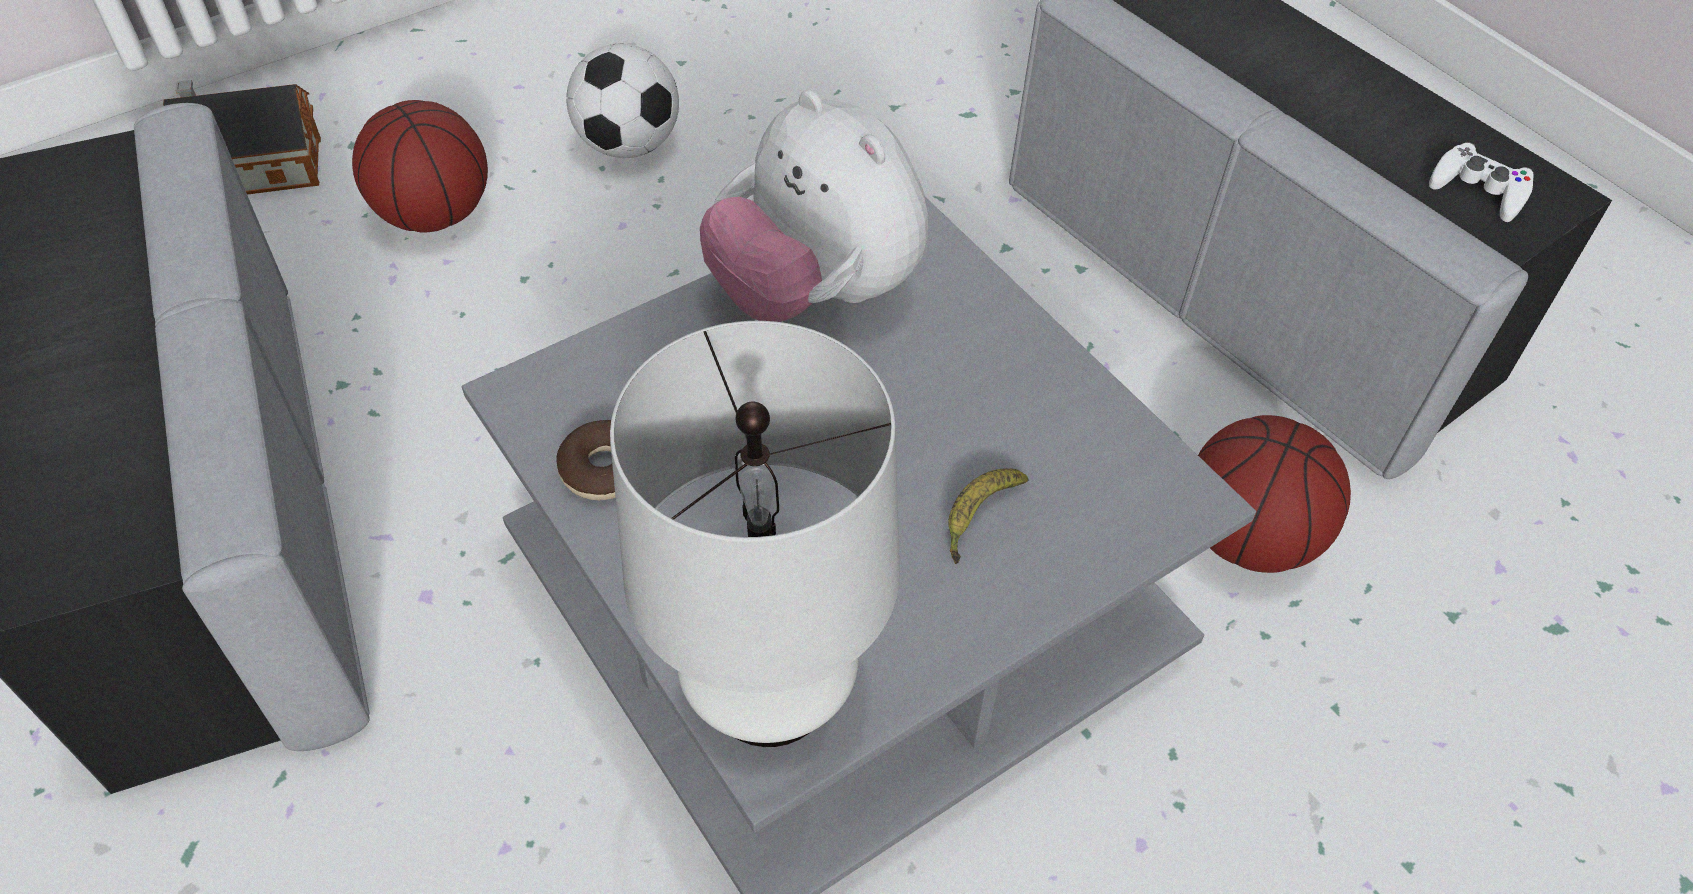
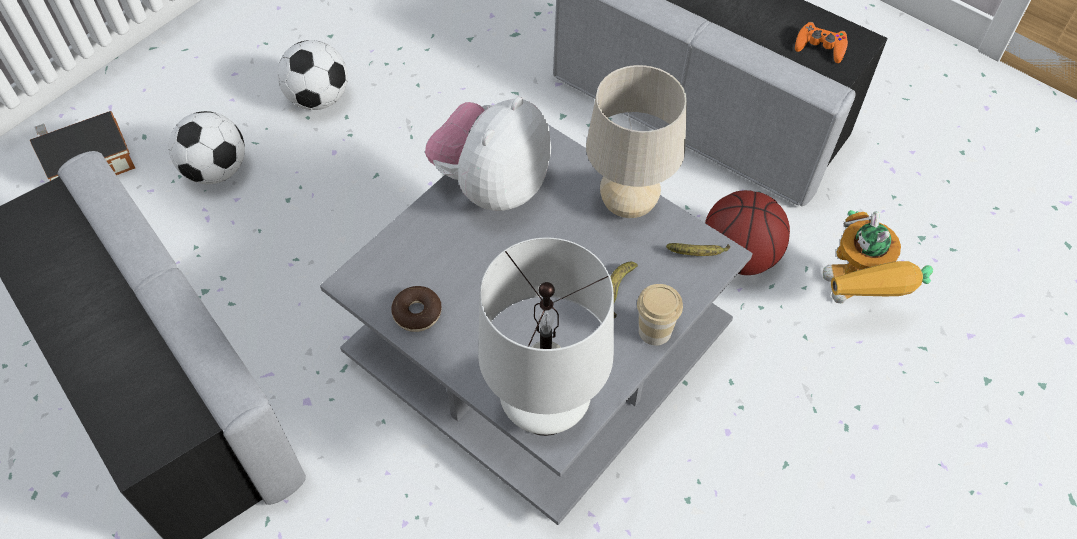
camera: 15 degrees left, 5 degrees up
basketball [352,100,488,233] -> football [169,111,245,184]
plush toy [700,90,928,322] -> plush toy turned 90 degrees clockwise [425,97,551,211]
white game controller [1429,142,1534,222] -> orange game controller [795,22,848,63]
none -> beige table lamp [586,65,687,218]
none -> cup [637,284,683,345]
none -> banana [666,243,730,256]
none -> toy robot [823,210,933,303]

